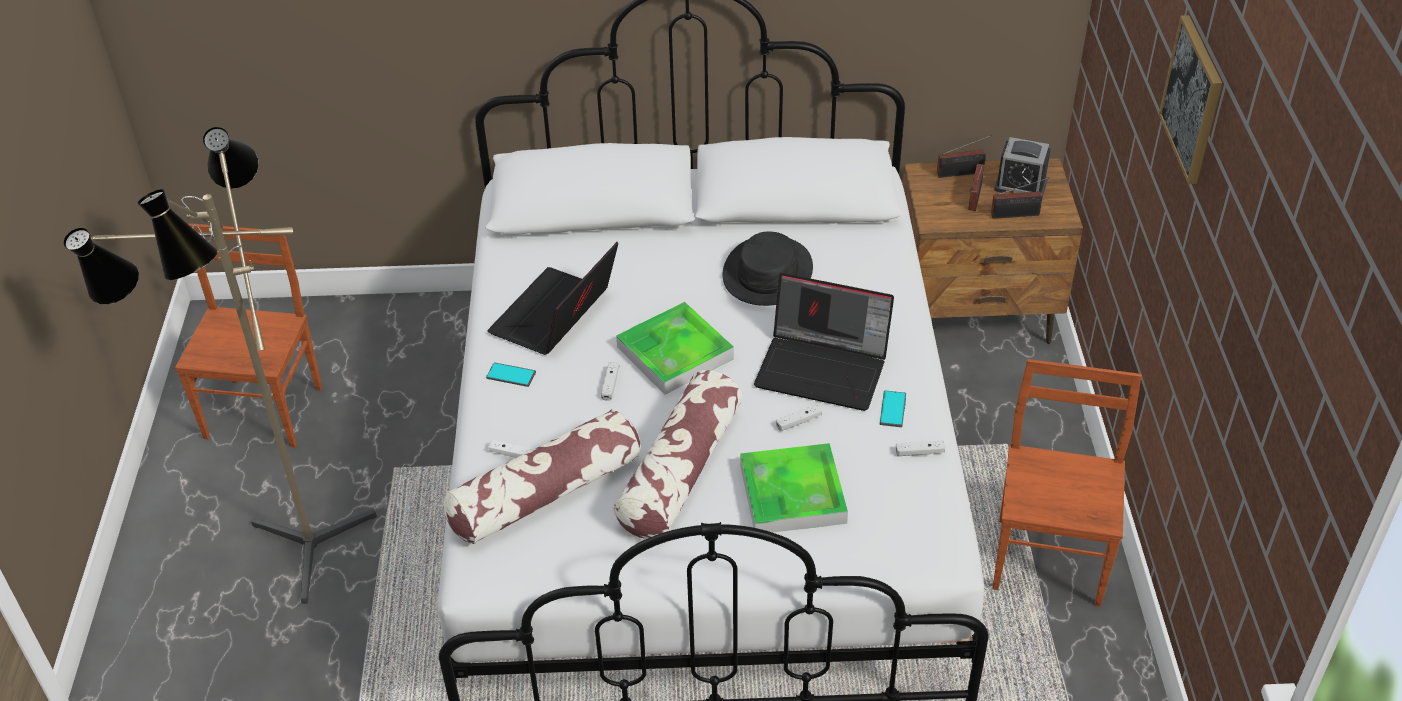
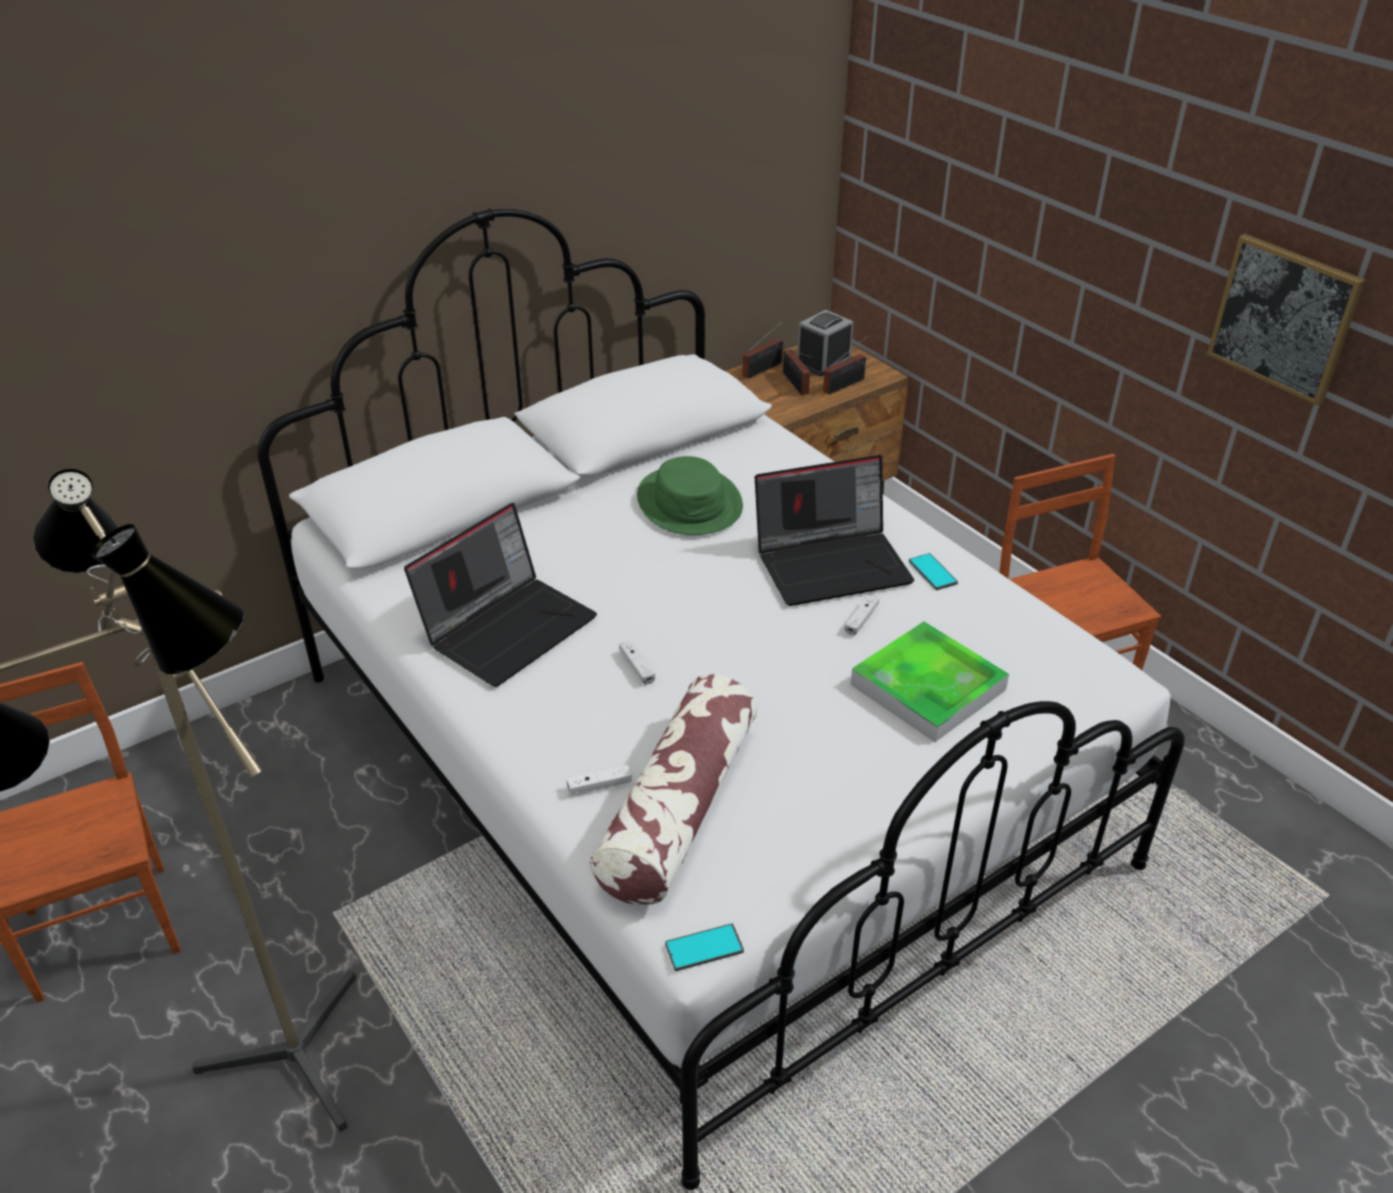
camera: 35 degrees left, 5 degrees down
phone [486,363,536,387] -> phone moved to [665,923,744,971]
laptop [487,242,618,355] -> laptop turned 135 degrees counterclockwise [404,503,597,687]
pillow [614,370,743,539] -> none
tray [616,302,734,395] -> none
black hat [723,232,813,306] -> green hat [637,456,743,535]
white game controller [896,441,945,456] -> none
alarm clock [994,137,1051,197] -> alarm clock turned 150 degrees clockwise [797,310,853,376]
picture [1159,15,1222,184] -> picture moved to [1207,234,1366,406]

